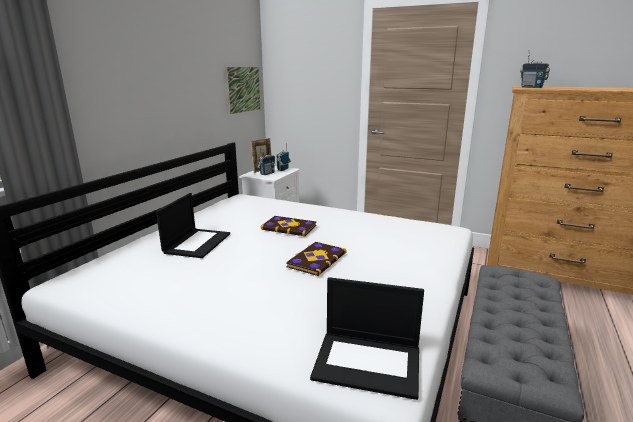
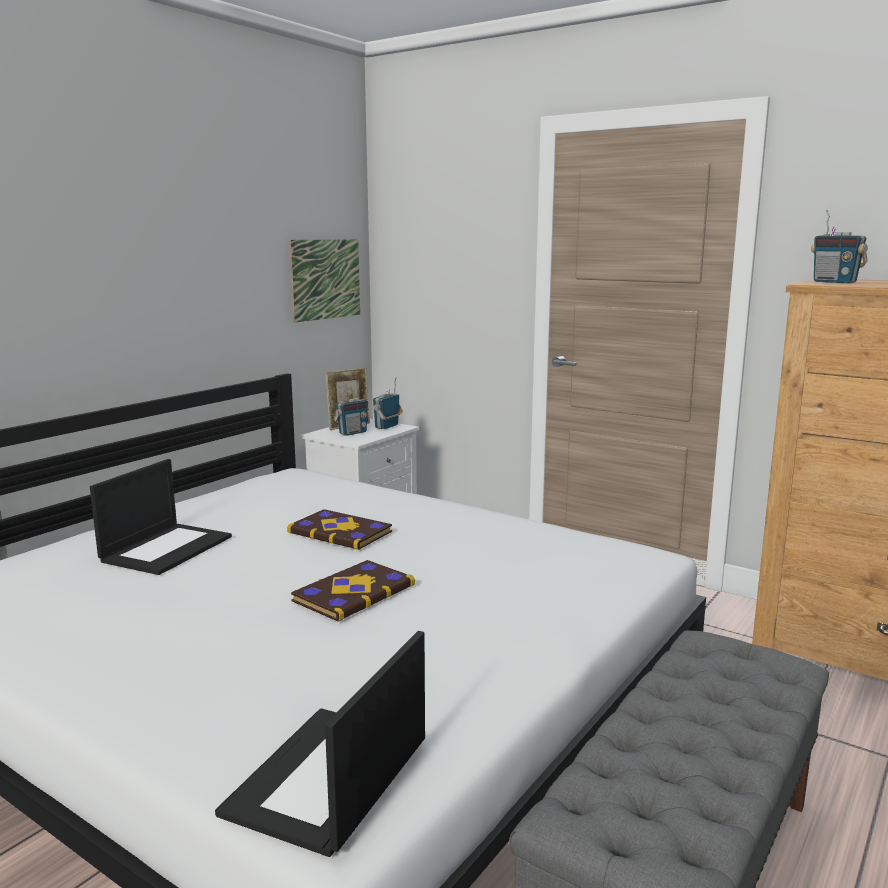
camera: 10 degrees right, 5 degrees down
laptop [310,277,424,400] -> laptop turned 90 degrees clockwise [215,631,425,857]

